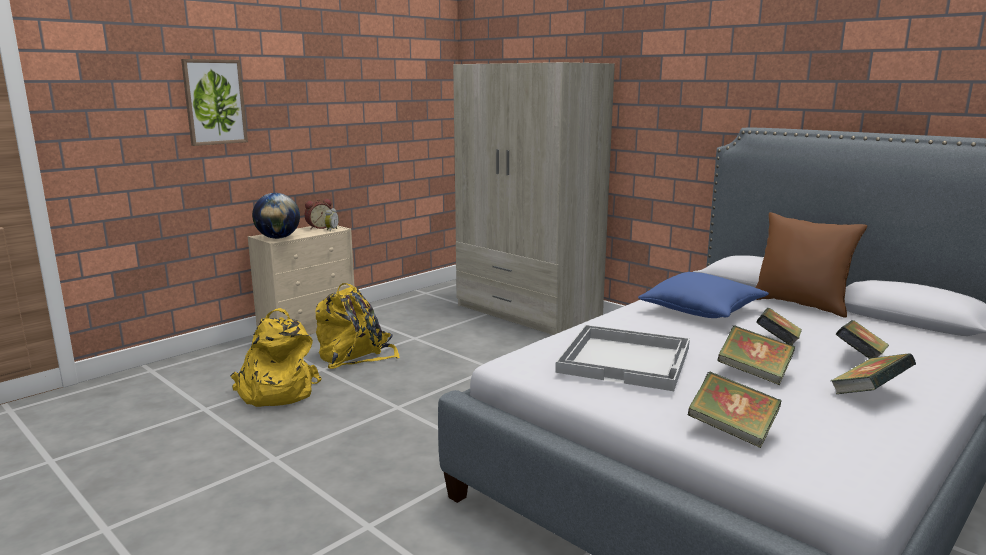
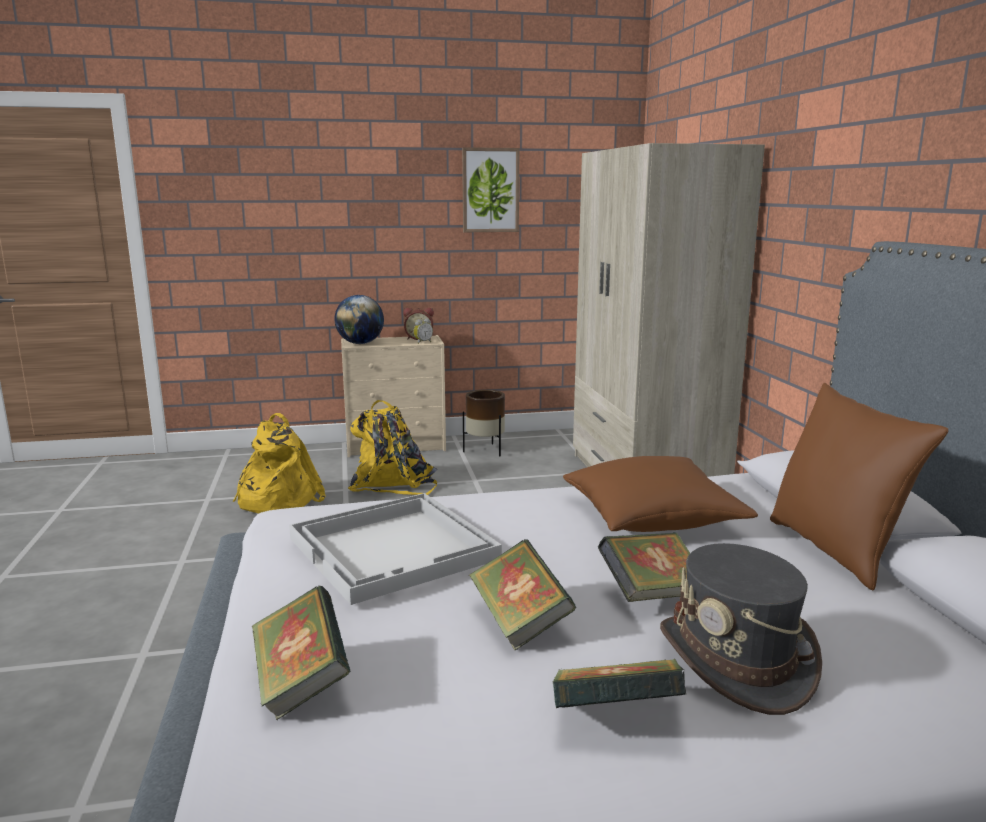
camera: 35 degrees right, 0 degrees up
picture [181,59,248,146] -> picture moved to [462,147,520,232]
blue pillow [638,272,769,318] -> brown pillow [563,456,758,532]
book [836,320,889,359] -> grey hat [660,543,822,715]
none -> brown planter [463,390,505,457]

